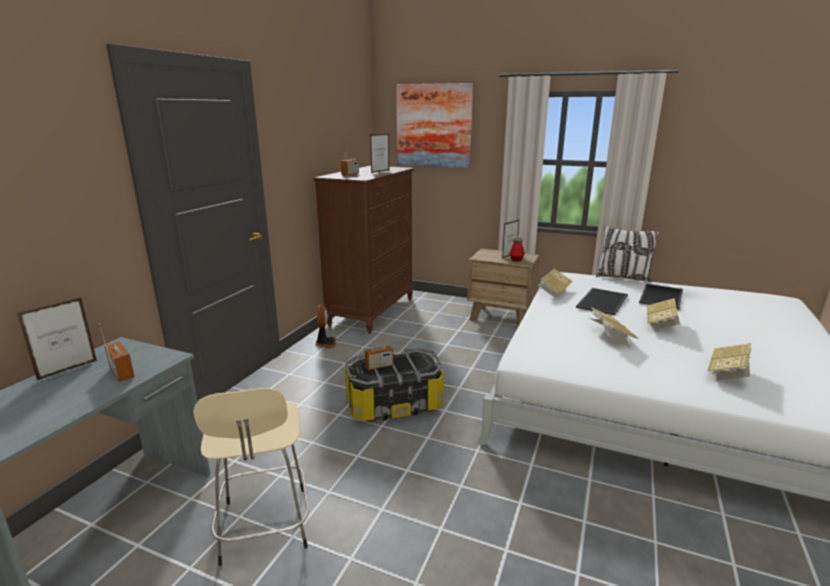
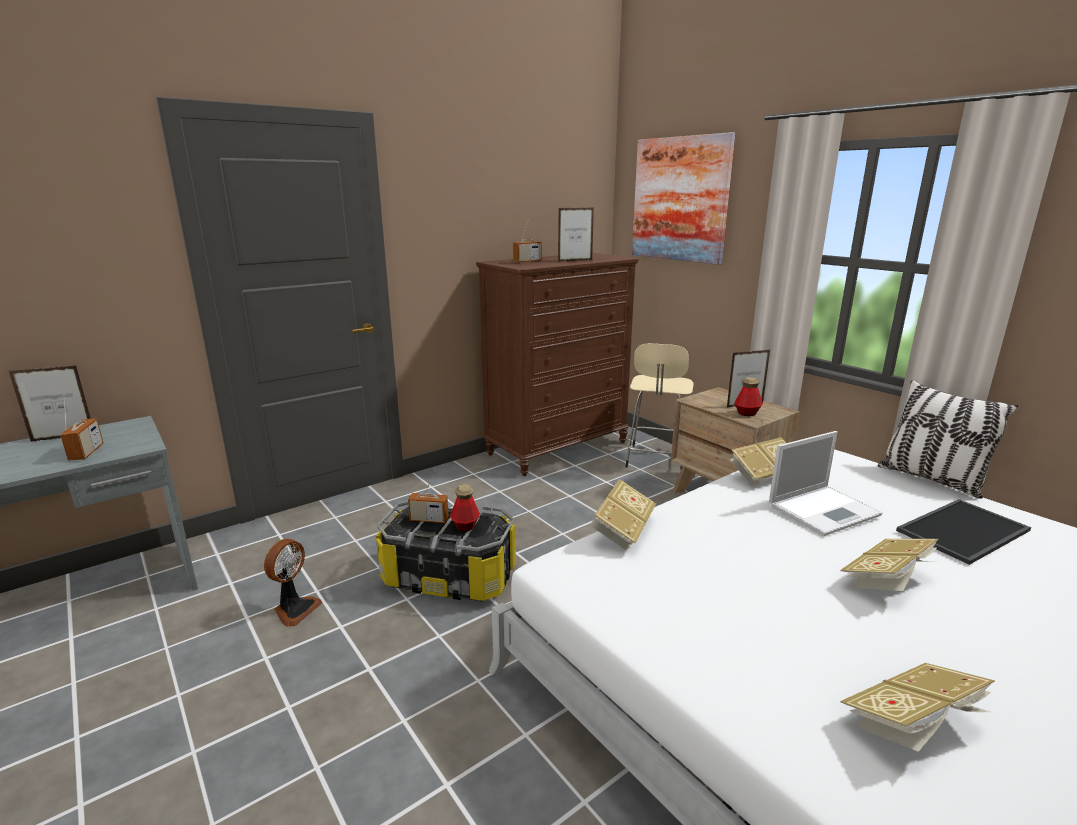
camera: 30 degrees right, 0 degrees up
beige stool [193,388,309,566] -> beige stool moved to [625,343,693,471]
fan [315,304,336,348] -> fan moved to [264,539,322,627]
tray [576,288,628,315] -> laptop [769,431,882,536]
book [589,307,639,345] -> book moved to [590,479,656,551]
none -> bottle [450,484,480,532]

